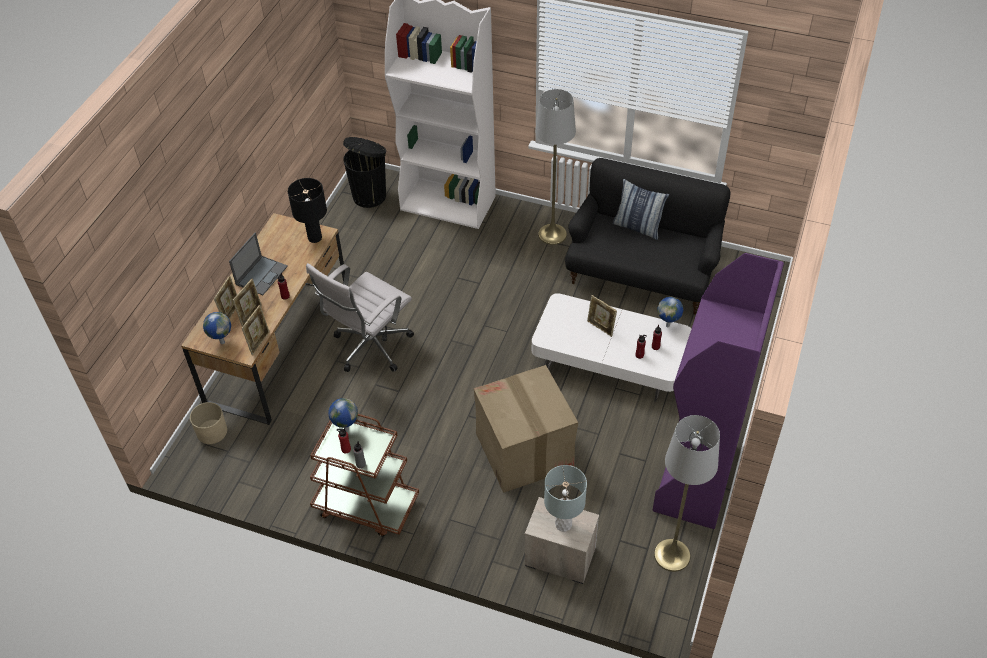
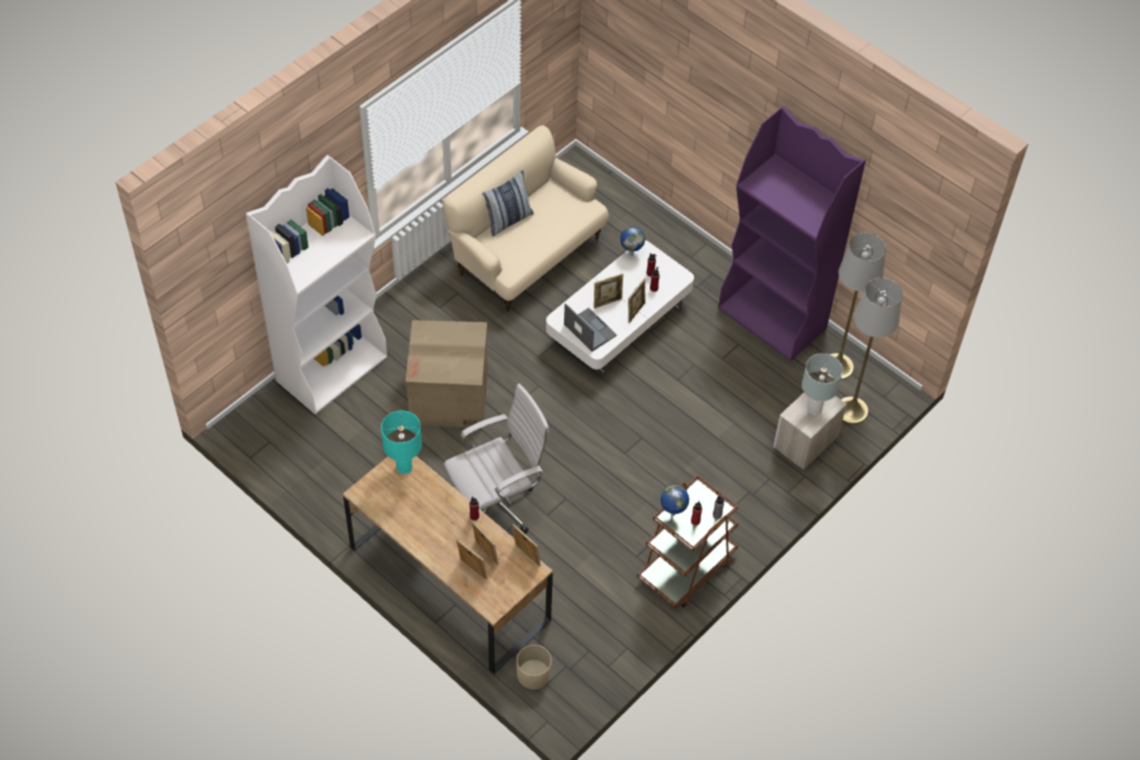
camera: 70 degrees left, 5 degrees up
globe [203,312,231,344] -> none
laptop [229,233,288,295] -> laptop moved to [564,303,617,352]
black table lamp [288,178,327,243] -> turquoise table lamp [381,411,422,474]
white office chair [306,263,414,372] -> white office chair turned 90 degrees counterclockwise [444,383,549,534]
black trash can [343,137,386,208] -> none
cardboard box [474,365,578,493] -> cardboard box moved to [405,320,488,427]
grey floor lamp [535,89,576,245] -> grey floor lamp moved to [841,278,903,424]
black sofa [565,158,731,314] -> beige sofa [443,125,609,312]
none -> picture frame [628,278,646,324]

